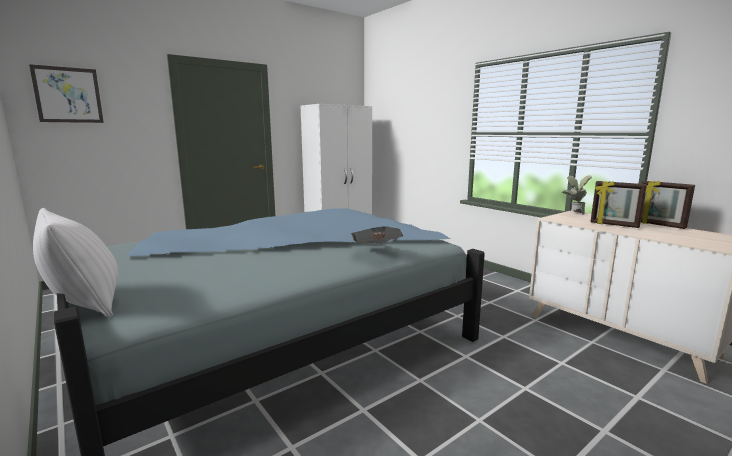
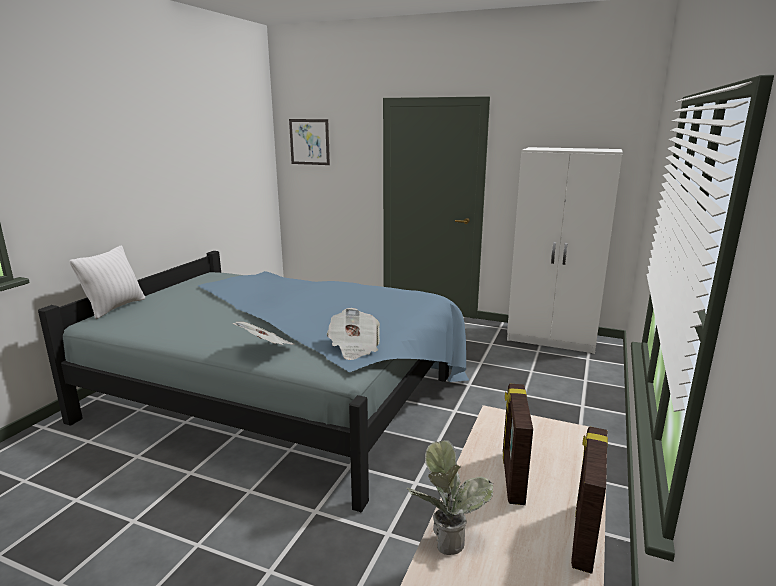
camera: 60 degrees right, 5 degrees up
potted plant [562,175,592,215] -> potted plant moved to [407,440,493,555]
none -> newspaper [327,308,380,360]

